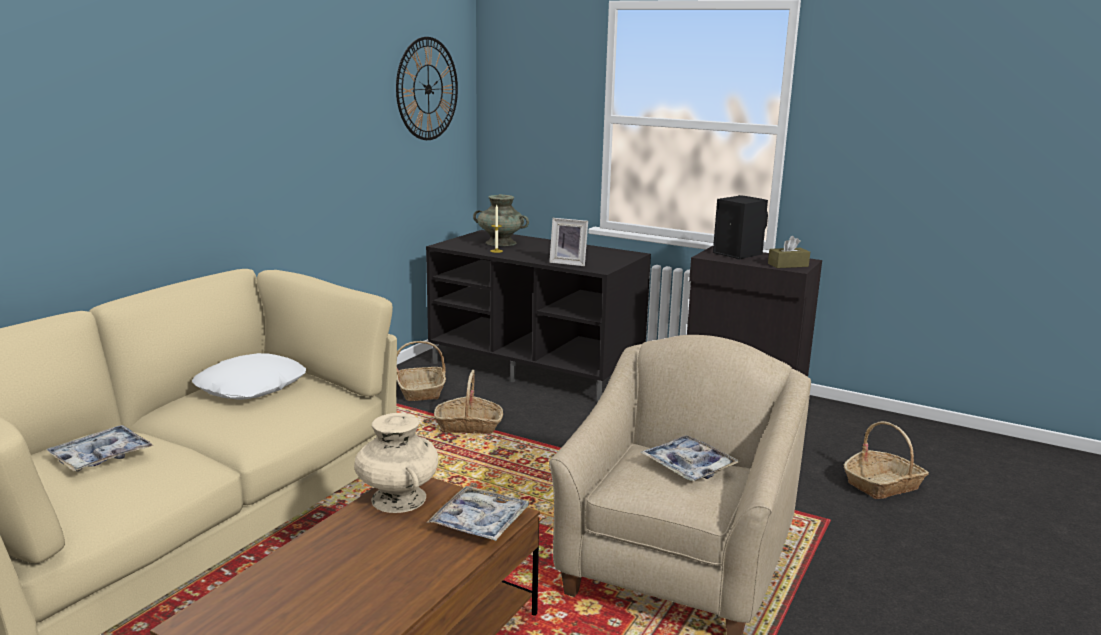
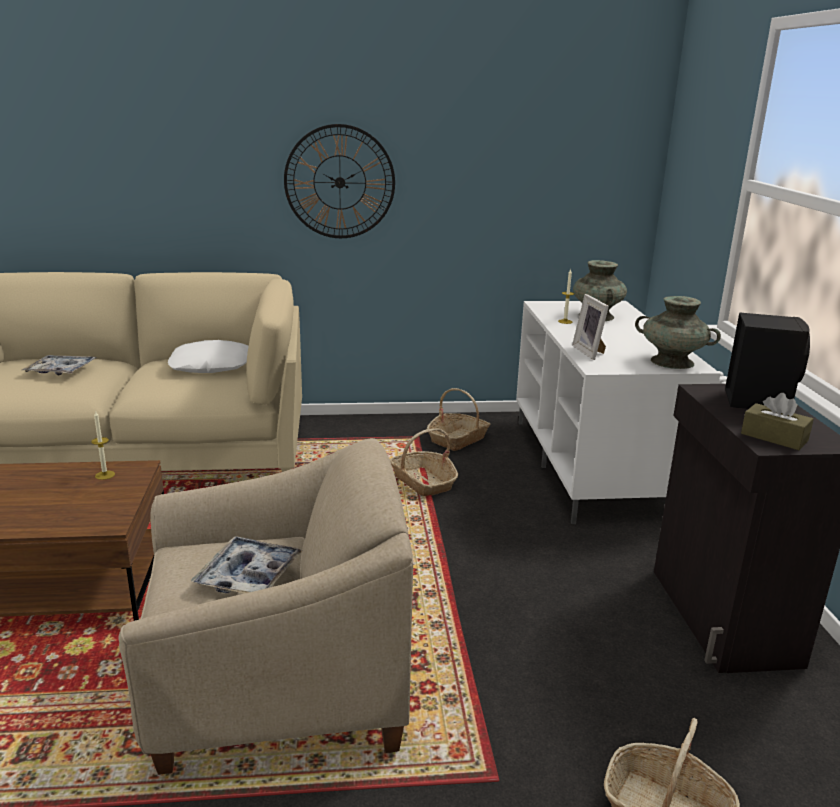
camera: 55 degrees right, 5 degrees up
beige vase [354,413,438,513] -> candle [91,410,115,480]
wall clock [396,37,458,140] -> wall clock moved to [284,124,395,238]
black tv stand [426,230,651,402] -> white tv stand [516,301,721,524]
tray [427,486,530,541] -> none
none -> turquoise vase [635,296,721,369]

